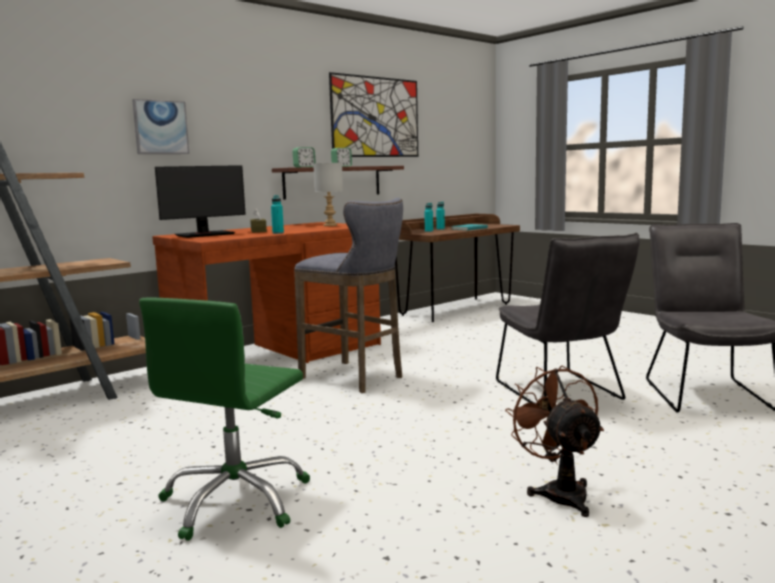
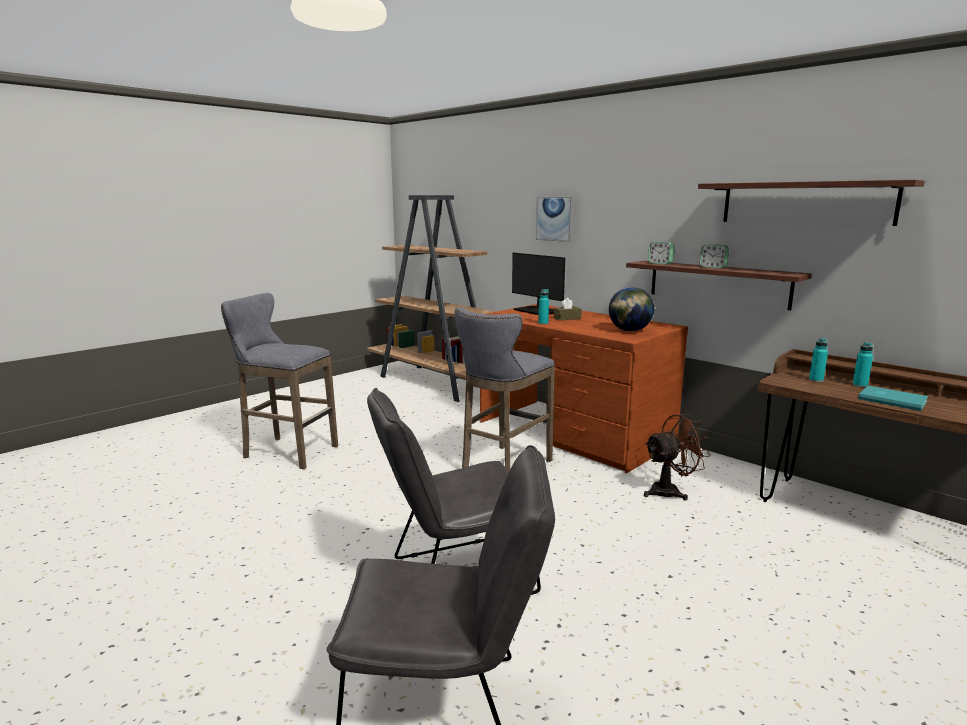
camera: 85 degrees right, 5 degrees up
green office chair [139,298,310,541] -> grey stool [221,293,338,469]
grey table lamp [313,163,343,226] -> globe [609,287,654,331]
picture [329,72,418,157] -> shelf [698,180,925,226]
brown fan [505,366,604,517] -> brown fan moved to [644,414,711,501]

